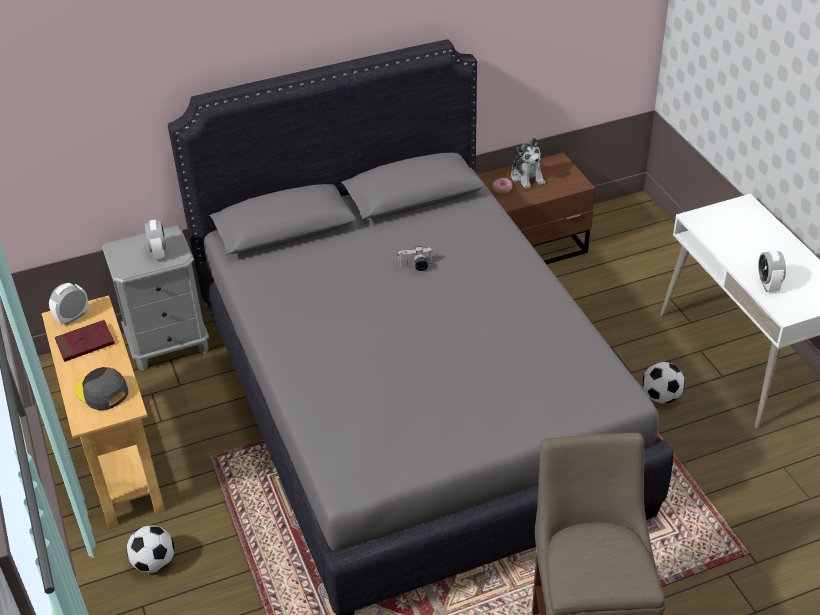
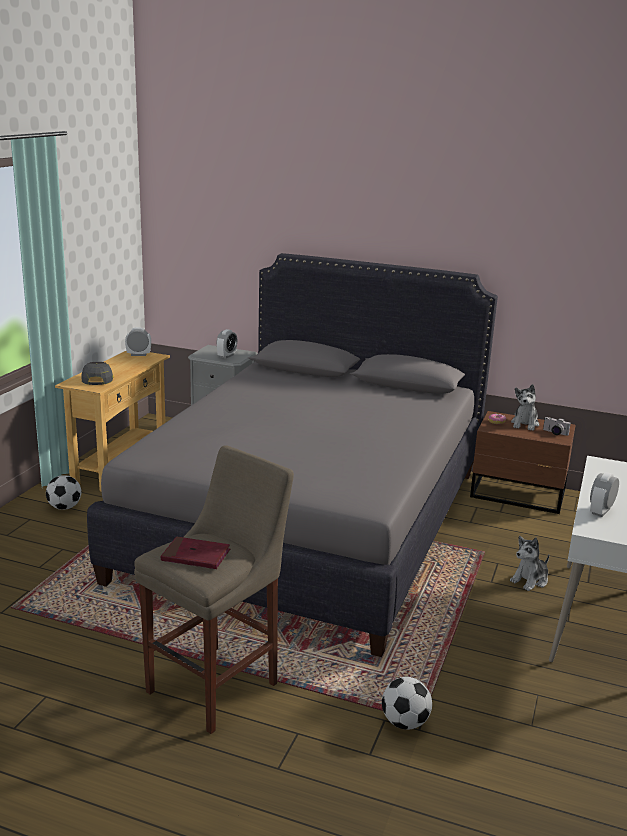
camera: 40 degrees right, 20 degrees down
red book [55,320,115,362] -> red book moved to [161,536,230,569]
camera [398,246,432,271] -> camera moved to [543,417,571,436]
football [643,362,685,403] -> football moved to [382,677,432,730]
none -> plush toy [510,536,549,591]

